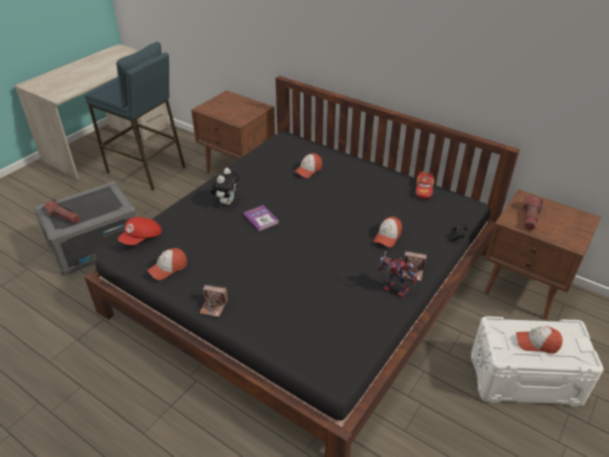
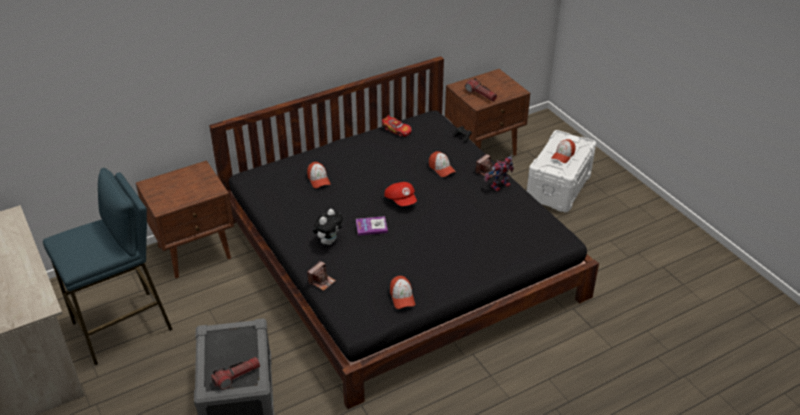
camera: 65 degrees left, 0 degrees up
red cap [118,217,162,245] -> red cap moved to [384,182,417,206]
camera [199,285,229,317] -> camera moved to [307,261,336,291]
plush toy [211,168,239,205] -> plush toy turned 75 degrees clockwise [313,209,343,245]

